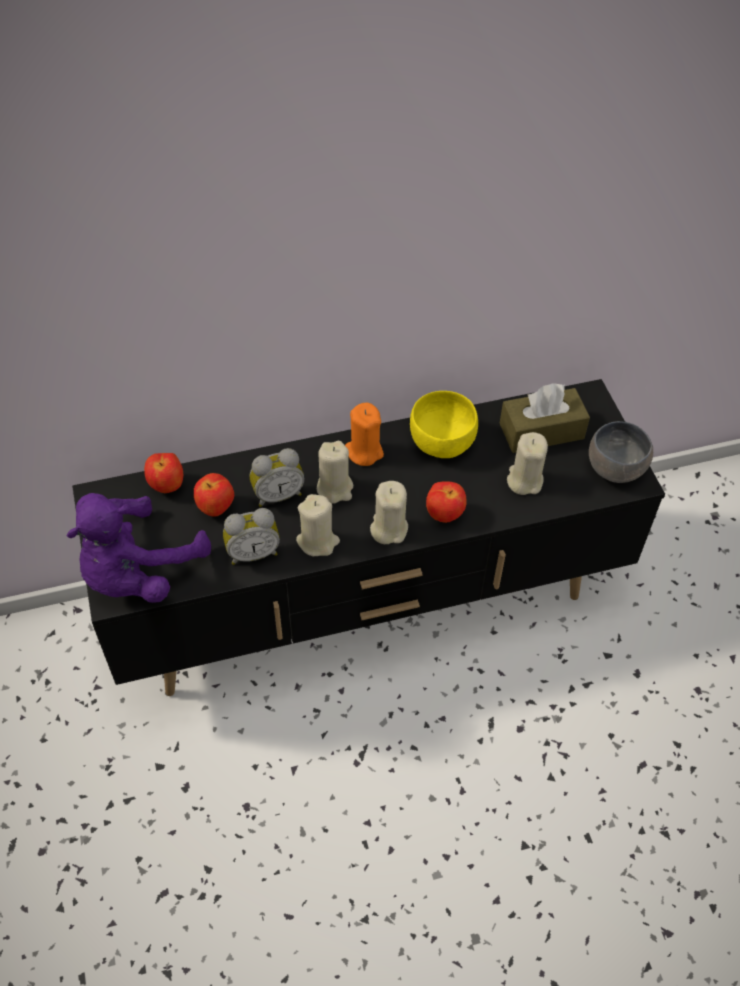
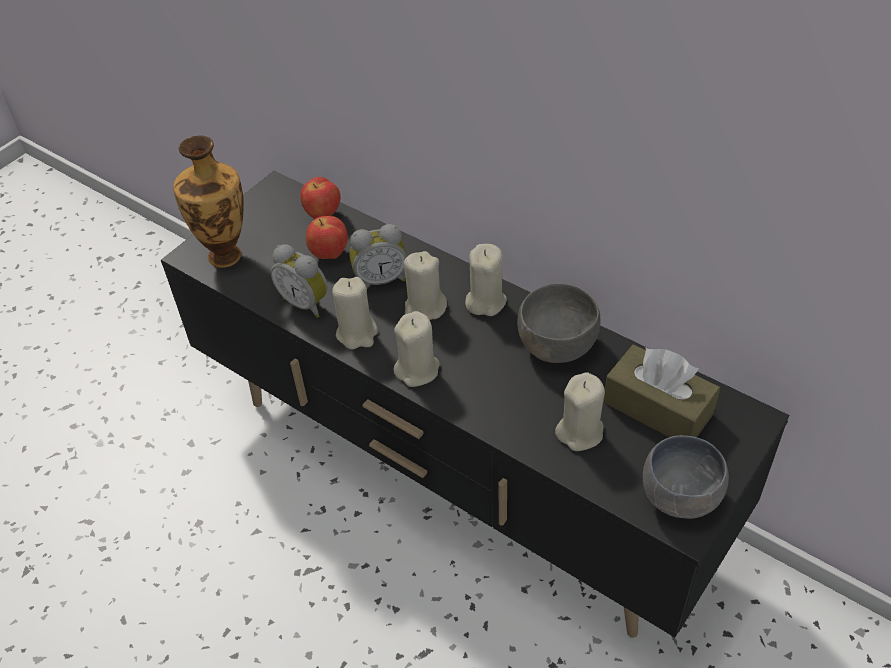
camera: 55 degrees right, 5 degrees down
purple plush toy [66,493,211,603] -> vase [173,135,244,268]
alarm clock [250,448,305,507] -> alarm clock turned 45 degrees counterclockwise [349,224,407,285]
orange candle [345,403,384,466] -> beige candle [465,244,507,316]
yellow bowl [410,391,478,458] -> grey bowl [517,283,601,363]
apple [426,481,467,523] -> none

